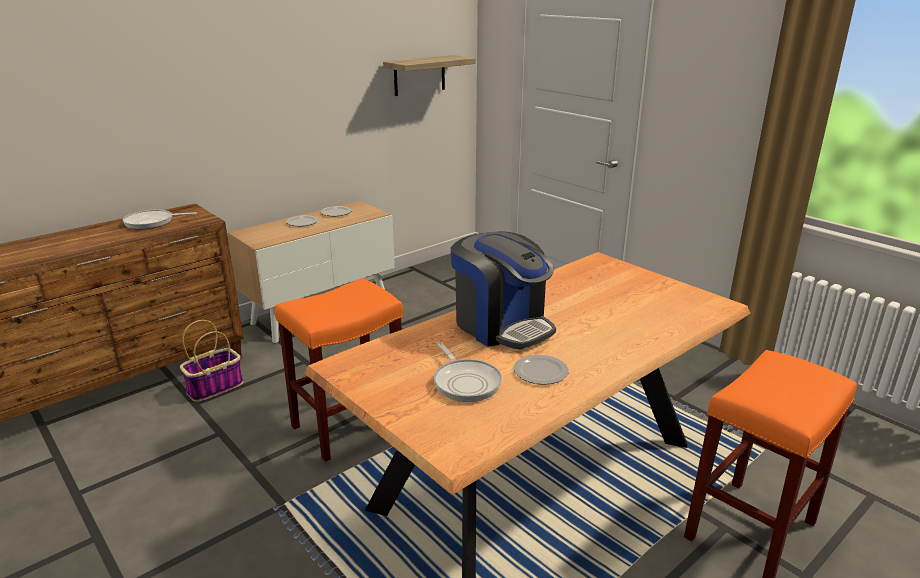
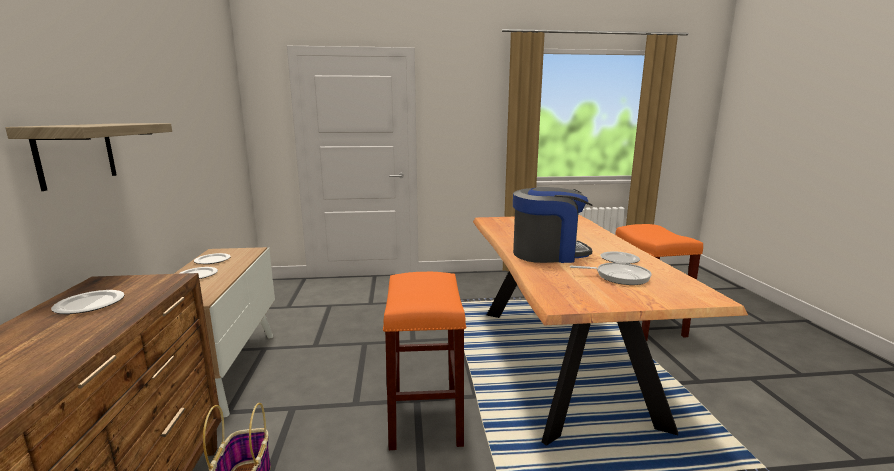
camera: 55 degrees left, 10 degrees down
frying pan [123,210,197,229] -> plate [51,290,125,314]
shelf [383,55,475,96] -> shelf moved to [5,123,172,191]

